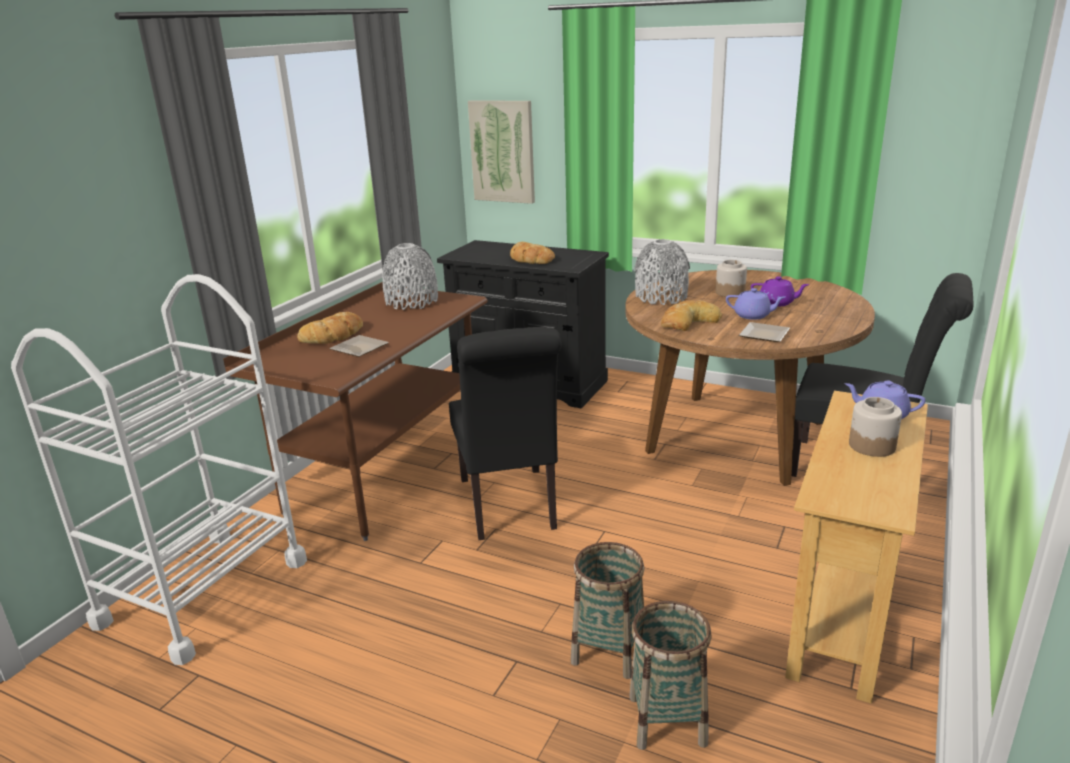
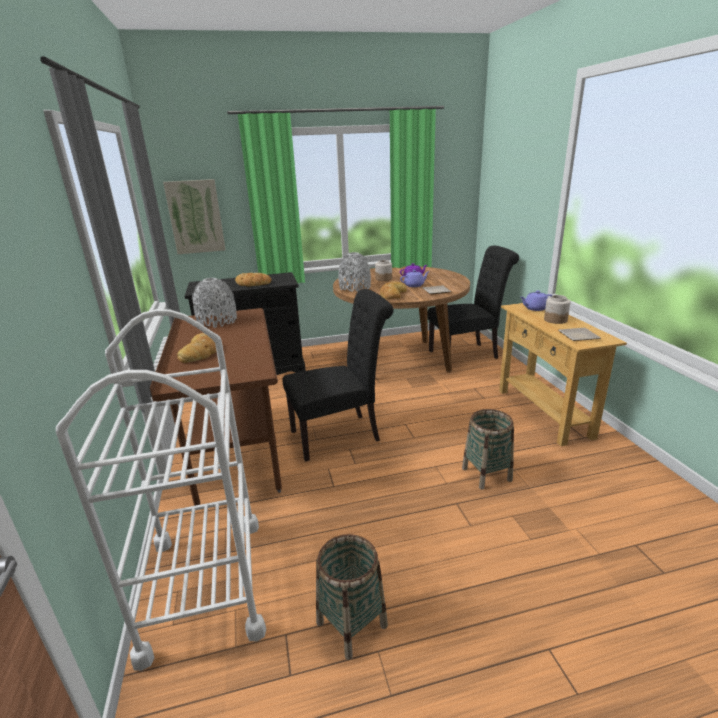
camera: 40 degrees left, 0 degrees up
plate [329,335,389,357] -> plate moved to [558,328,601,341]
black chair [449,327,562,540] -> black chair turned 60 degrees counterclockwise [282,289,394,462]
basket [629,601,712,750] -> basket moved to [316,534,388,660]

